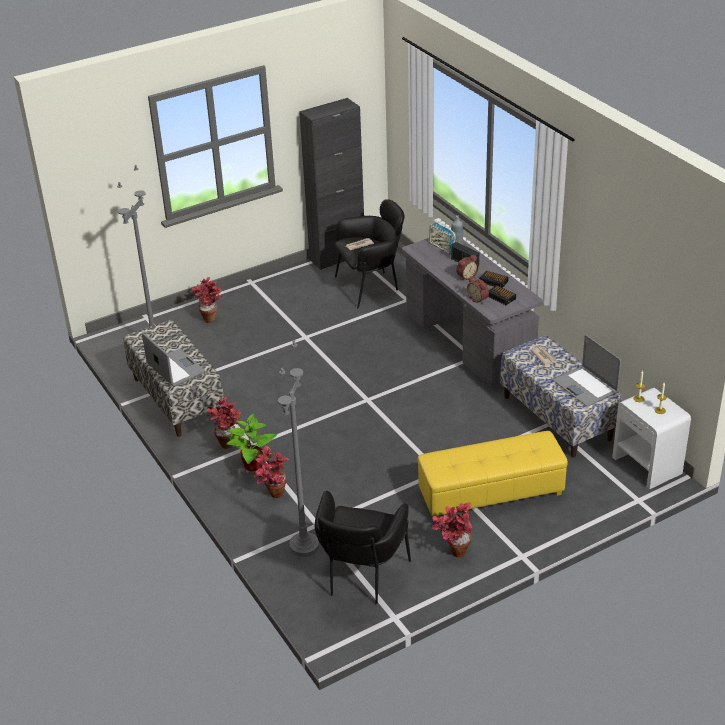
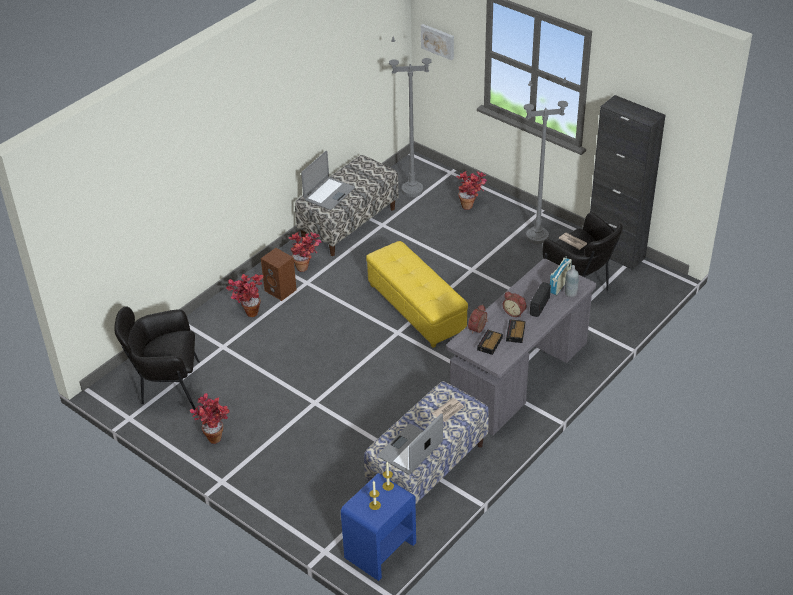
camera: 70 degrees right, 5 degrees up
potted plant [227,413,277,471] -> brown speaker [261,248,297,301]
grey floor lamp [278,340,319,557] -> grey floor lamp moved to [524,78,568,244]
yellow ottoman [418,431,568,518] -> yellow ottoman moved to [366,241,468,348]
white nightstand [612,388,691,489] -> blue nightstand [341,473,416,581]
none -> picture [421,24,454,60]

